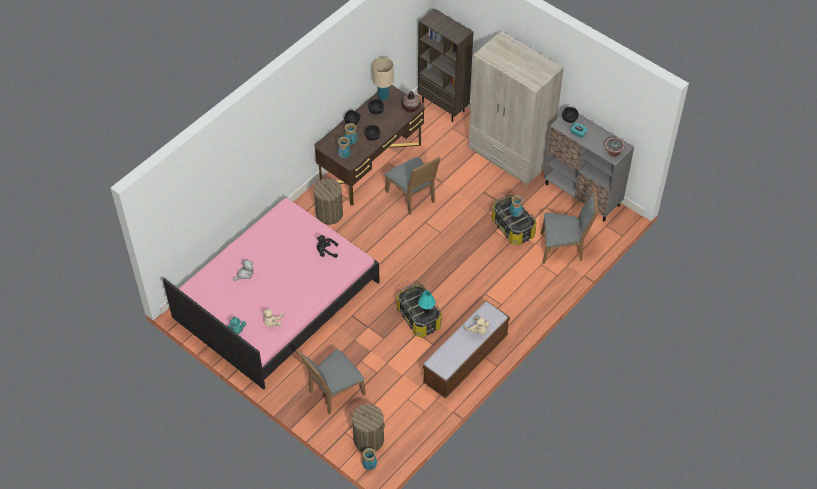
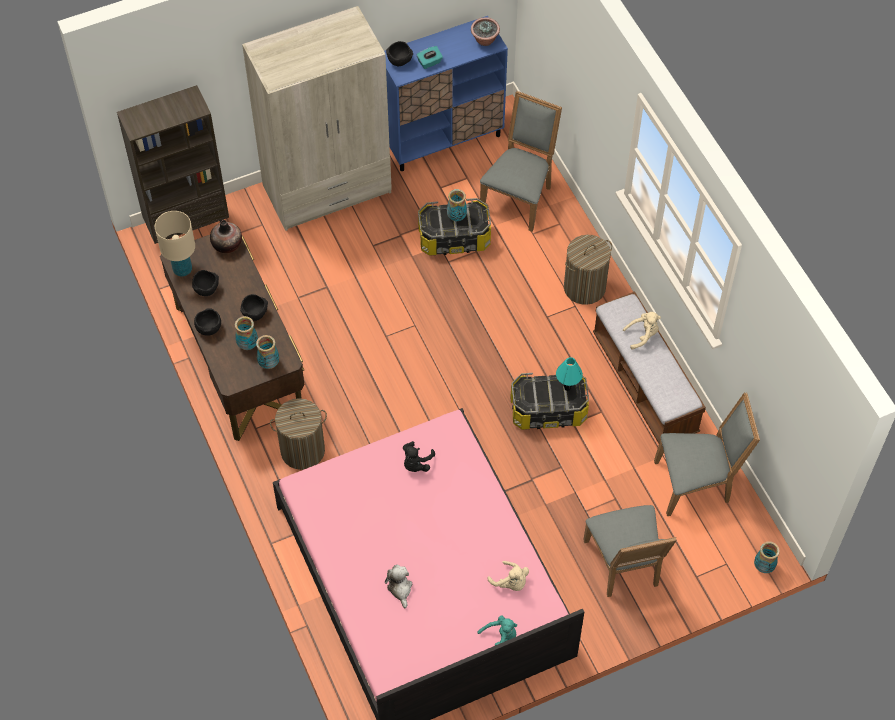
camera: 65 degrees left, 5 degrees up
laundry basket [350,404,385,452] -> laundry basket moved to [564,235,612,305]
grey chair [385,156,441,215] -> grey chair moved to [654,392,760,516]
grey cabinet [544,114,634,221] -> blue cabinet [384,16,508,171]

